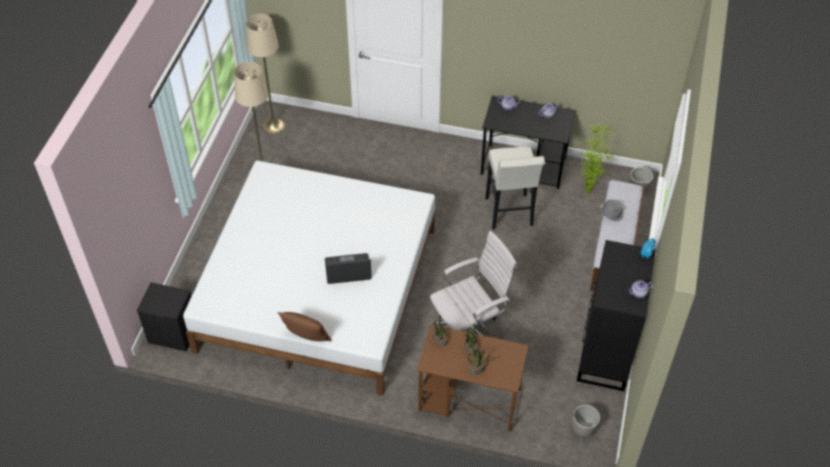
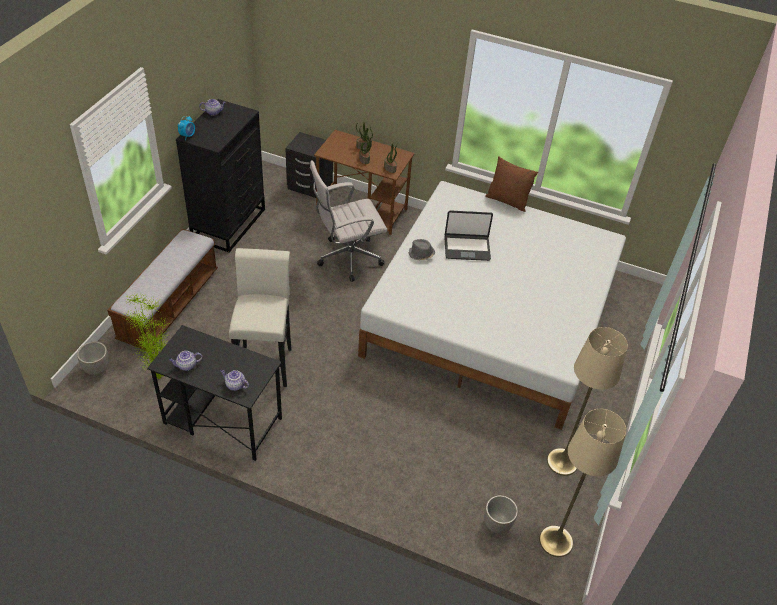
camera: 175 degrees left, 5 degrees down
black nightstand [137,282,192,352] -> black nightstand moved to [285,132,333,198]
planter [572,405,600,436] -> planter moved to [484,495,518,534]
grey hat [600,199,624,221] -> grey hat moved to [409,239,435,260]

